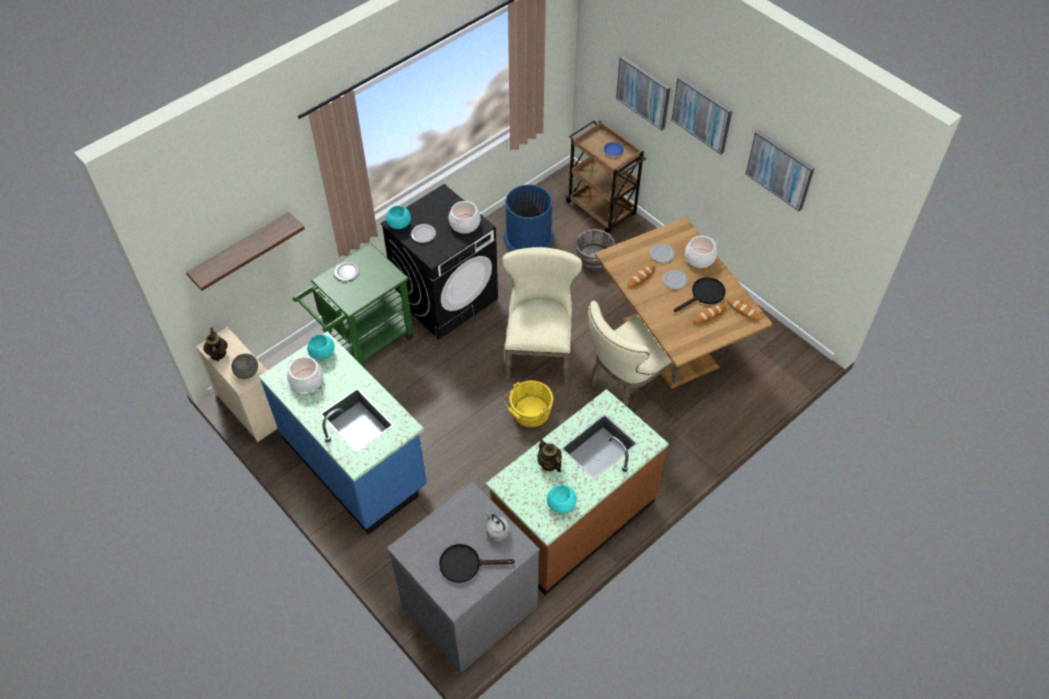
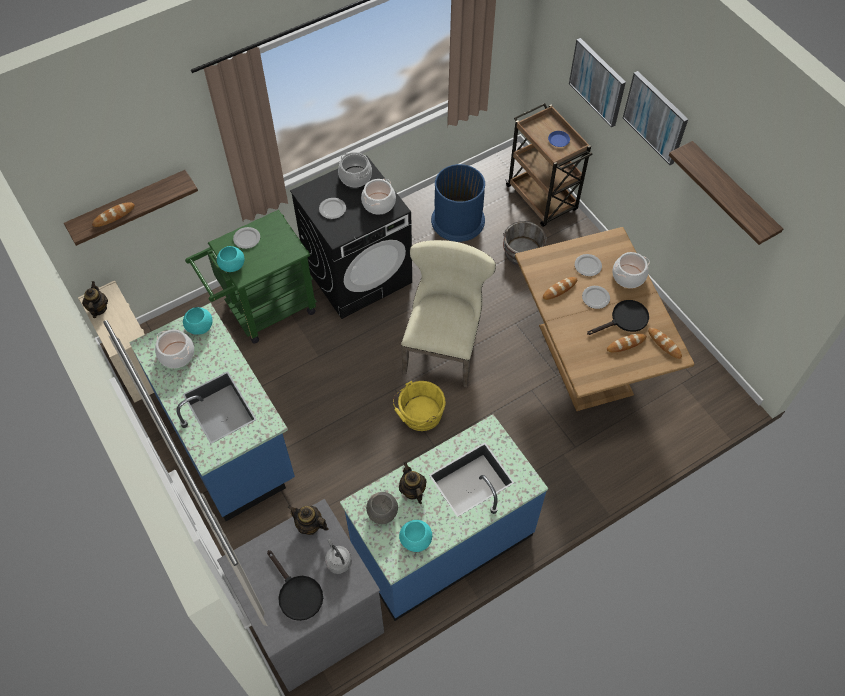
camera: 10 degrees right, 5 degrees up
grey bowl [231,354,258,379] -> grey bowl moved to [366,492,398,524]
turquoise bowl [386,206,411,229] -> turquoise bowl moved to [217,246,245,272]
black frying pan [439,544,515,583] -> black frying pan turned 135 degrees counterclockwise [267,550,323,621]
brown counter [486,389,669,595] -> blue counter [340,414,548,621]
beige chair [588,301,681,407] -> none
picture [746,130,814,211] -> shelf [669,141,783,245]
none -> bread [92,202,135,227]
none -> teapot [288,505,328,535]
none -> cooking pot [338,152,372,187]

